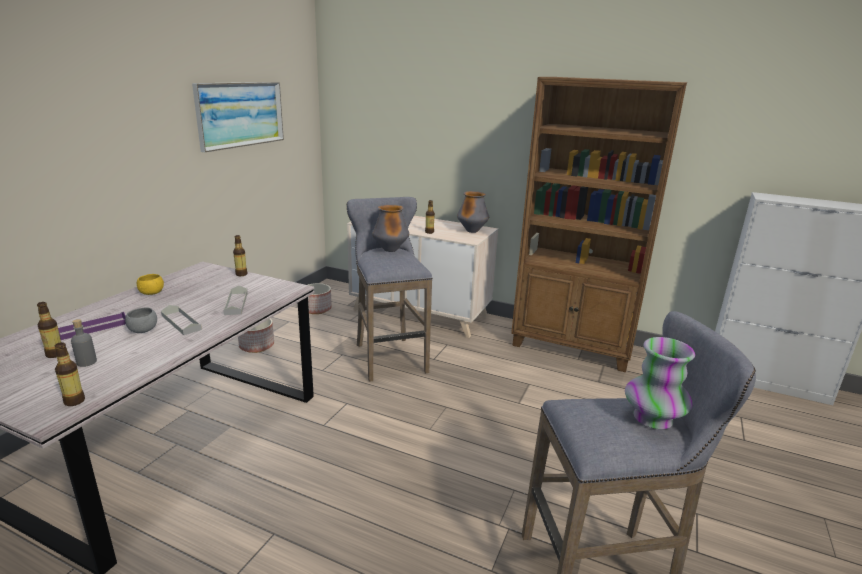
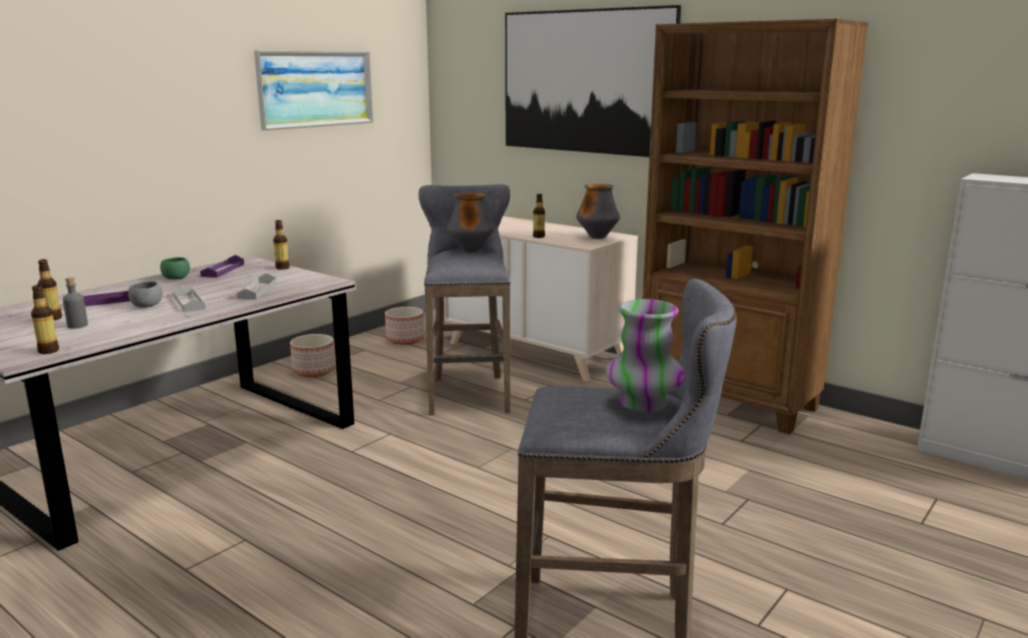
camera: 15 degrees right, 5 degrees down
yellow bowl [137,274,164,295] -> green bowl [160,257,190,280]
none -> purple tray [200,255,244,278]
none -> picture [505,5,681,157]

